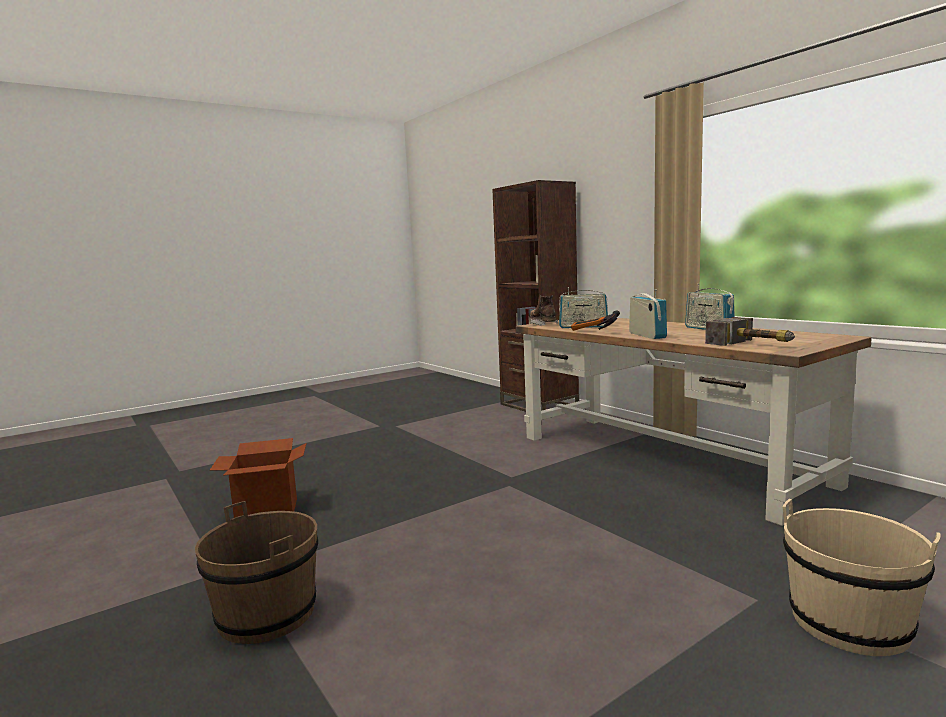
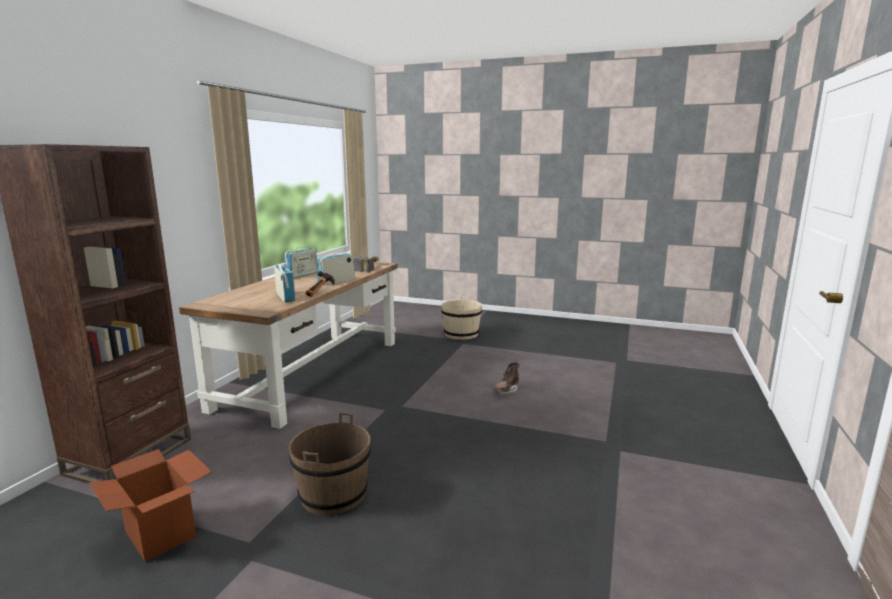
camera: 125 degrees left, 5 degrees up
brown bucket [195,501,318,644] -> brown bucket moved to [289,413,371,516]
cardboard box [210,438,307,518] -> cardboard box moved to [89,449,212,562]
brown boot [529,295,558,326] -> brown boot moved to [494,360,520,394]

